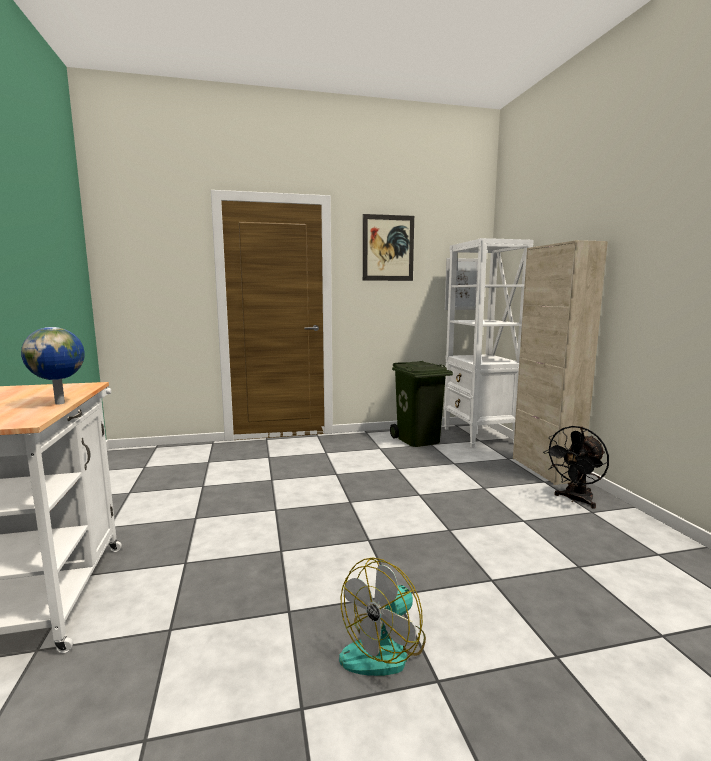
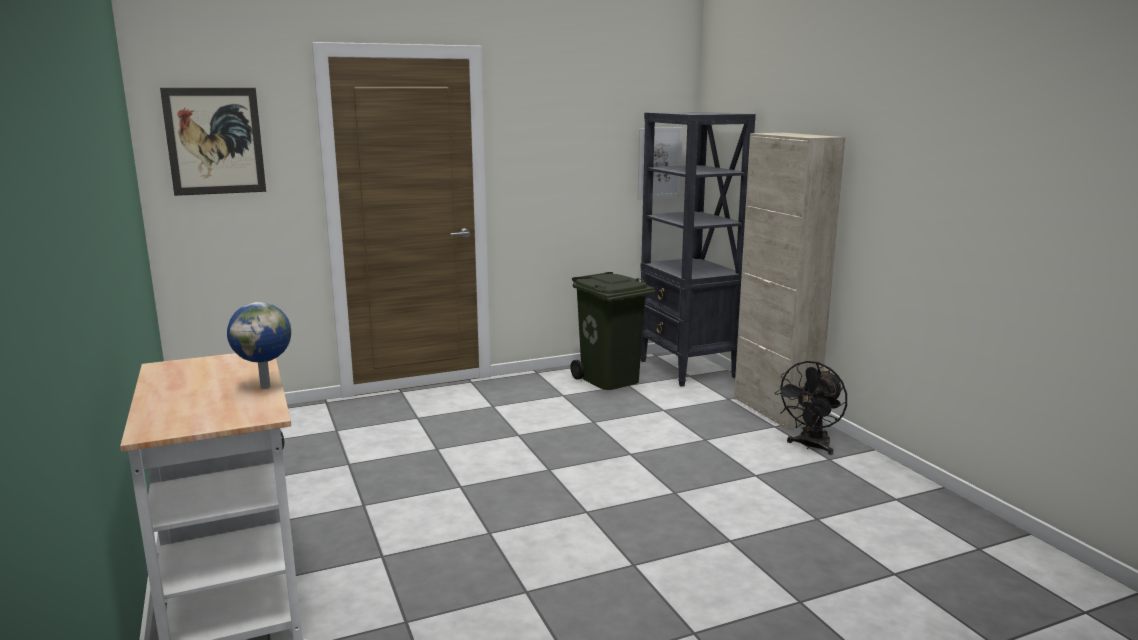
camera: 10 degrees left, 5 degrees up
fan [339,558,426,676] -> none
picture [363,214,414,281] -> picture moved to [160,88,266,196]
white bookcase [444,238,534,448] -> black bookcase [641,112,756,387]

